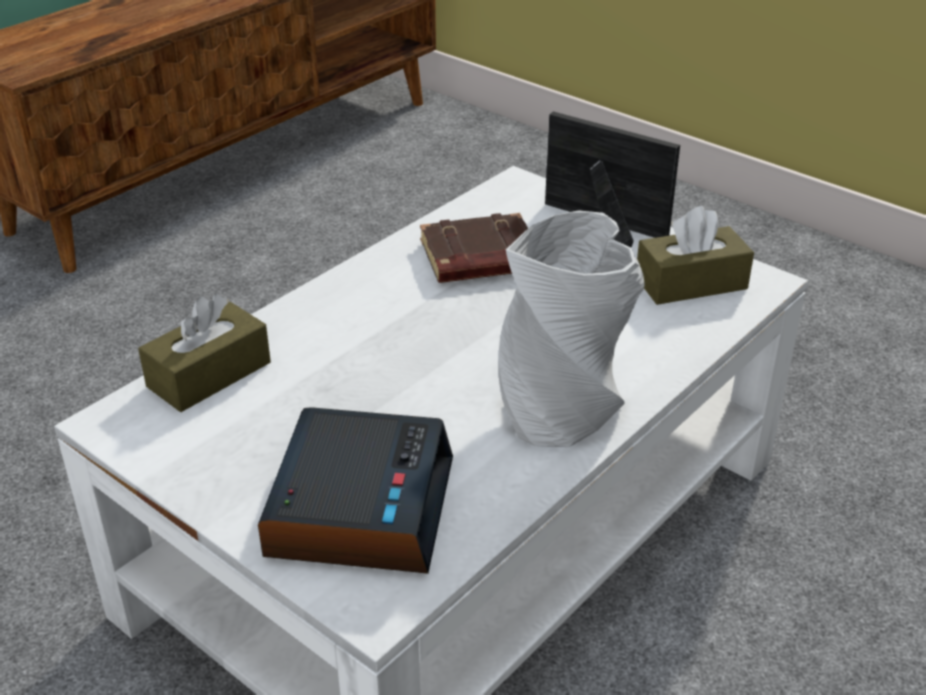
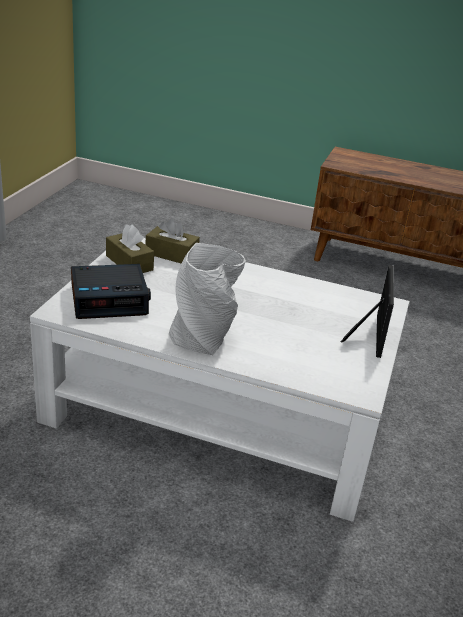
camera: 65 degrees right, 5 degrees down
brown book [420,213,528,283] -> none
brown tissue box [637,206,754,305] -> brown tissue box moved to [106,224,154,273]

